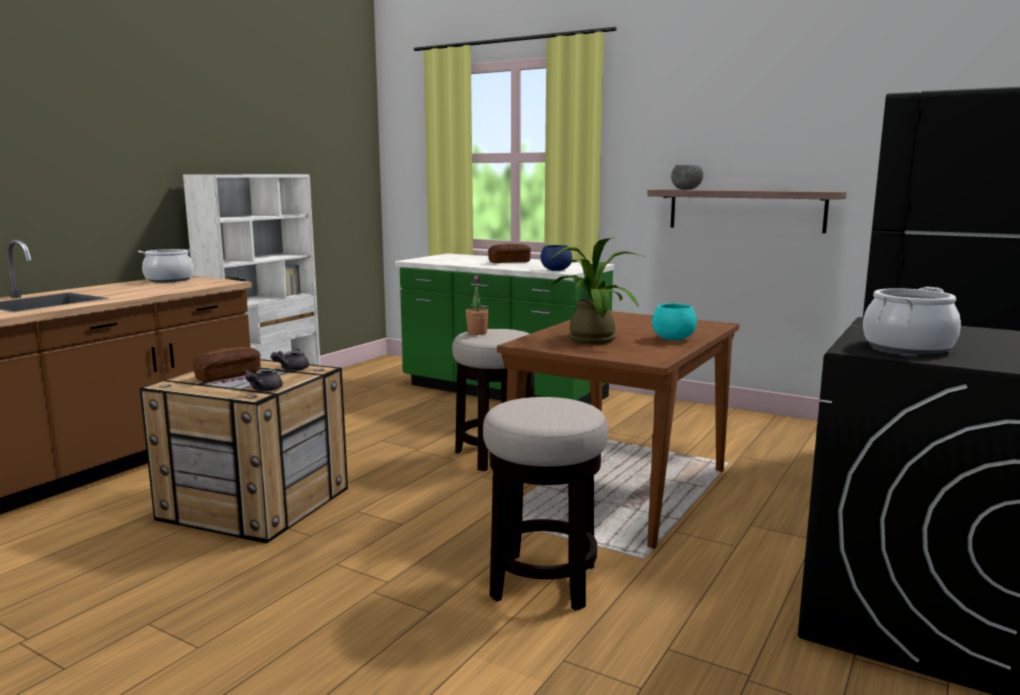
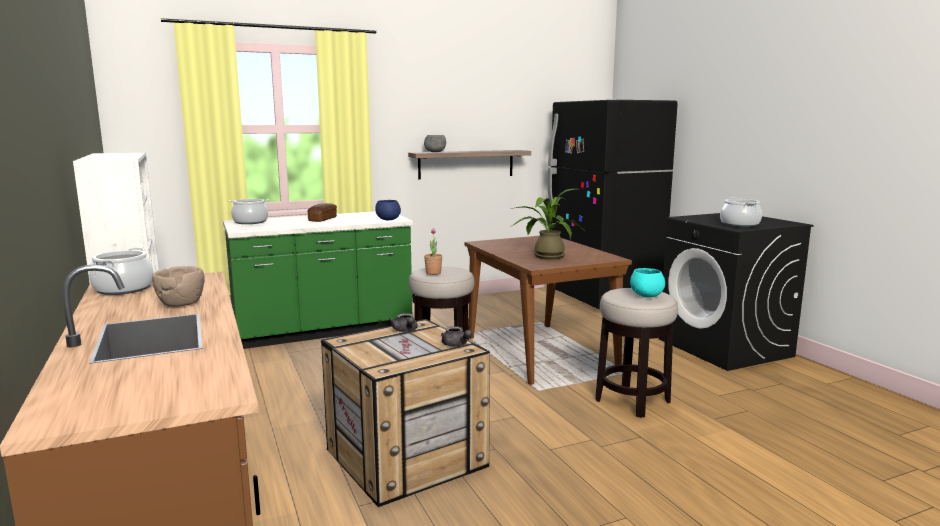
camera: 55 degrees left, 0 degrees up
bread [192,347,261,382] -> none
turquoise bowl [652,303,697,340] -> turquoise bowl moved to [630,268,665,297]
none -> brown bowl [152,266,205,307]
none -> cooking pot [229,199,269,224]

